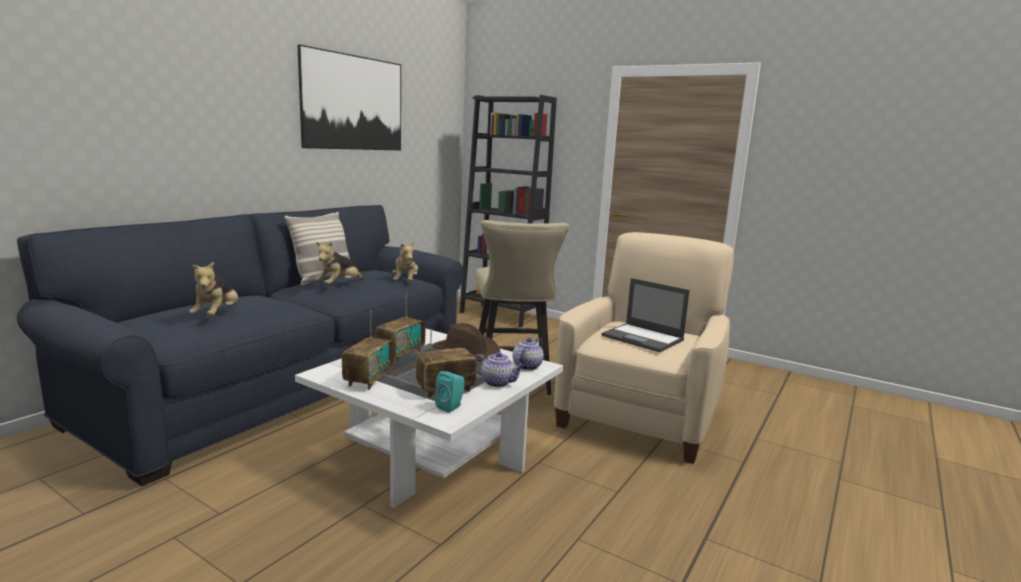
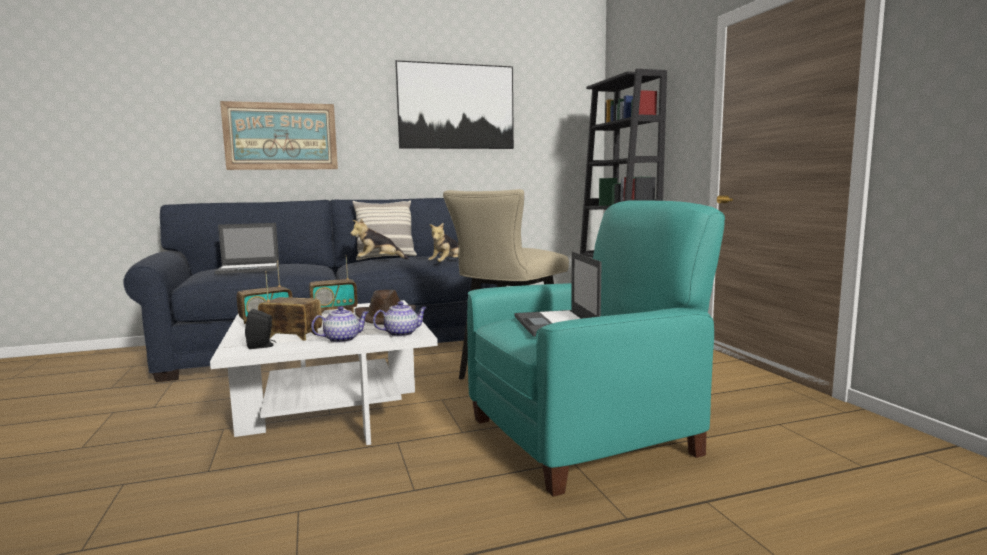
camera: 40 degrees right, 5 degrees down
plush toy [189,262,238,316] -> laptop [215,223,279,274]
turquoise speaker [435,371,464,413] -> black speaker [245,309,276,349]
teapot [475,352,525,387] -> teapot turned 90 degrees counterclockwise [311,306,369,343]
beige armchair [554,232,734,464] -> turquoise armchair [467,200,725,497]
none -> picture [220,101,338,170]

